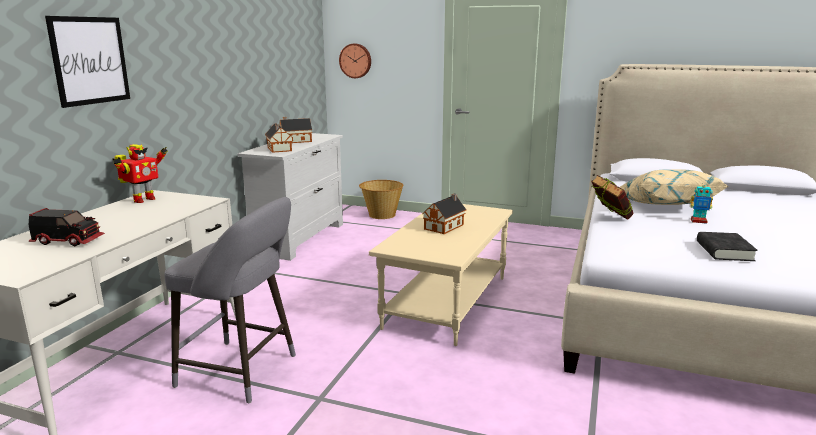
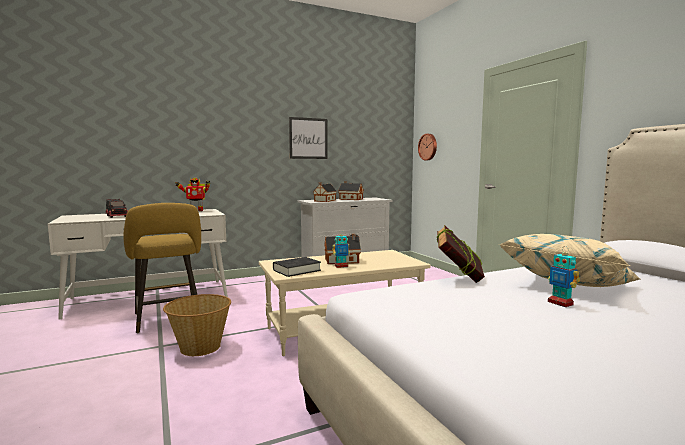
camera: 45 degrees right, 10 degrees down
picture [45,16,130,108] -> picture moved to [289,117,328,159]
grey stool [164,197,296,403] -> yellow stool [123,203,201,333]
basket [359,180,403,219] -> basket moved to [163,294,231,356]
black book [697,232,758,261] -> black book moved to [273,257,321,277]
none -> toy robot [332,230,350,268]

